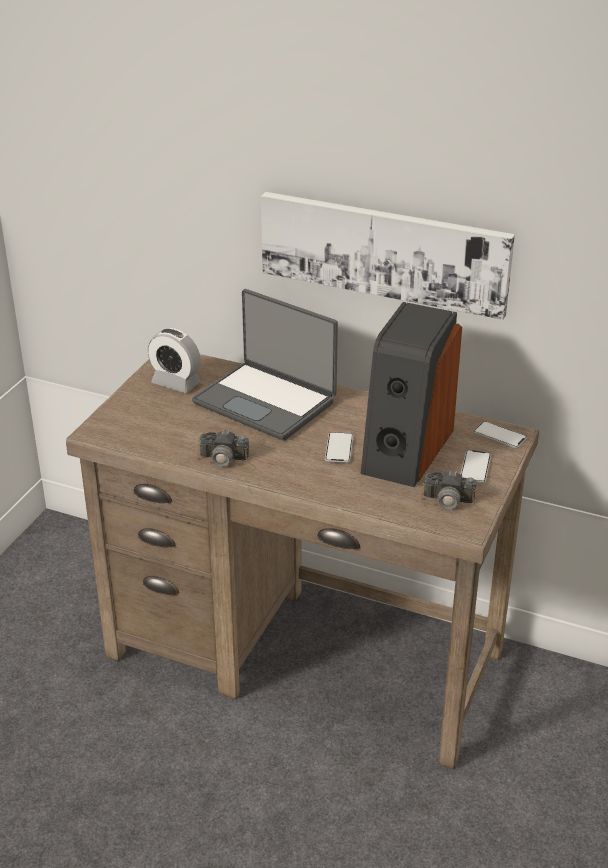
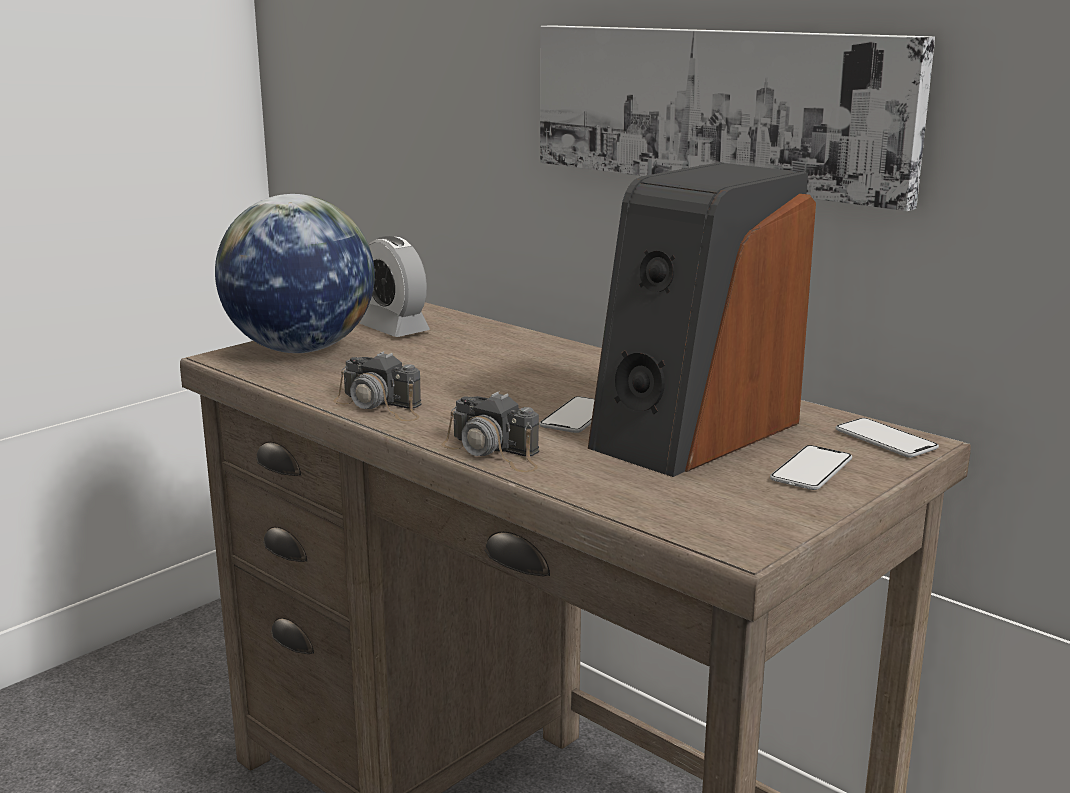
camera: 20 degrees right, 15 degrees down
laptop [192,289,338,441] -> none
camera [420,470,485,516] -> camera moved to [441,391,539,472]
none -> globe [215,194,375,353]

